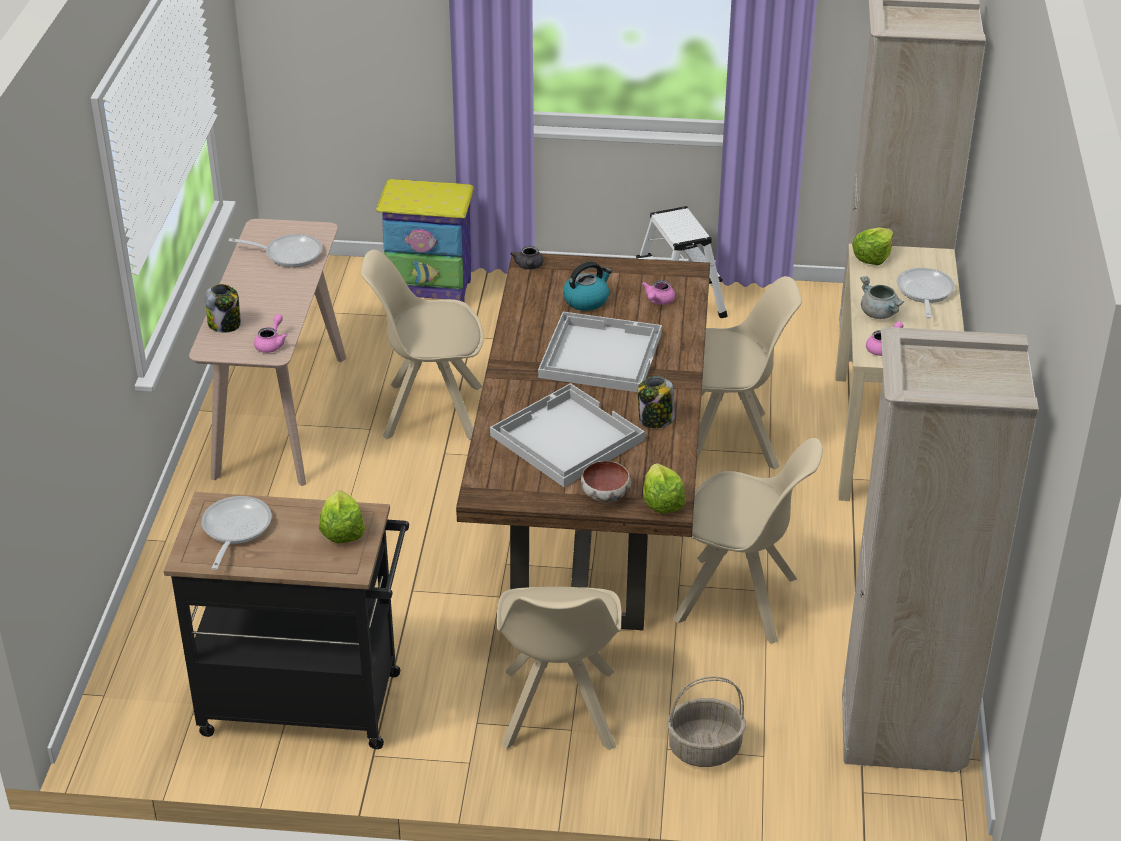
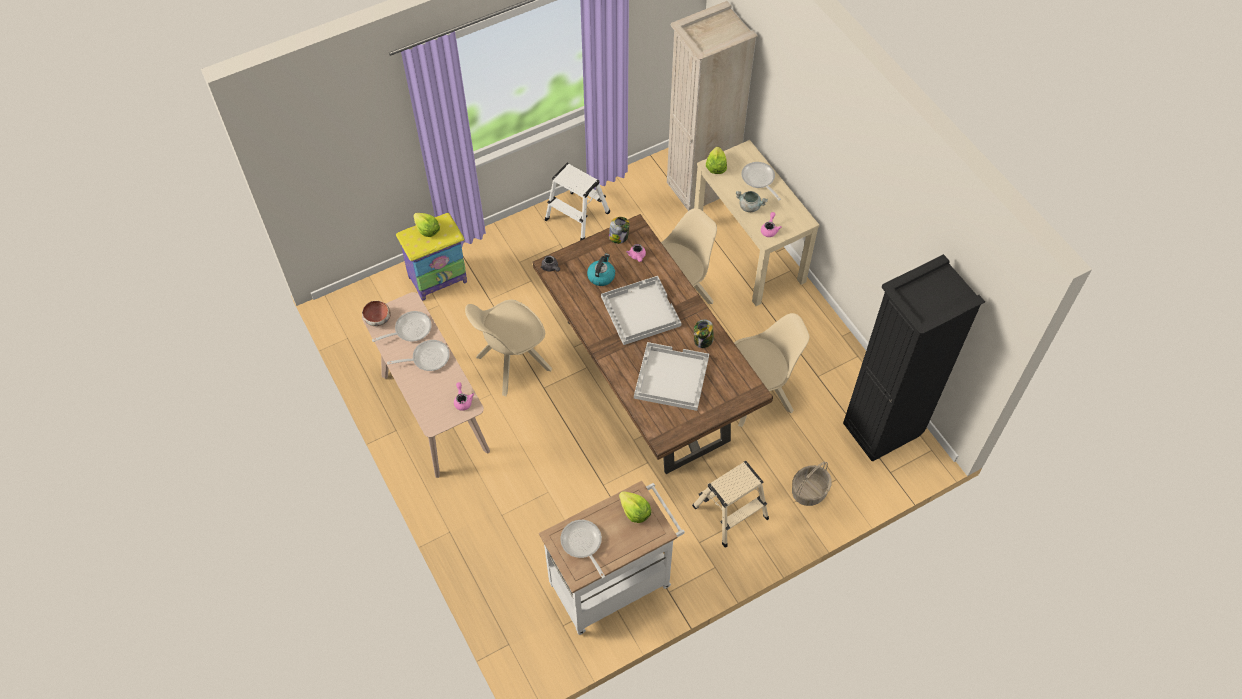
camera: 35 degrees left, 20 degrees up
black cart [164,492,409,749] -> white cart [539,481,685,635]
jar [205,284,241,333] -> jar moved to [609,217,630,244]
beige chair [497,587,622,750] -> beige step ladder [692,460,769,548]
bowl [581,461,632,502] -> bowl moved to [362,301,391,326]
lettuce [643,463,686,513] -> lettuce moved to [413,213,440,237]
beige cabinet [842,327,1039,772] -> black cabinet [843,254,985,462]
none -> frying pan [387,340,450,371]

